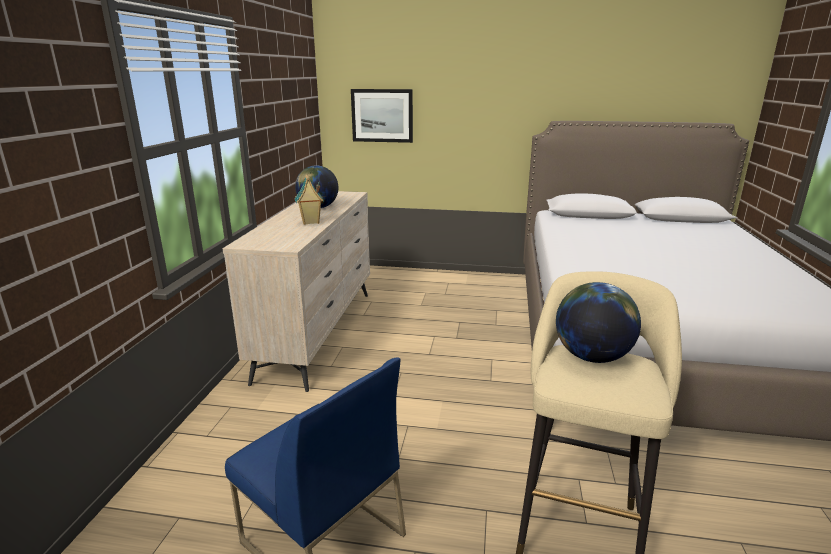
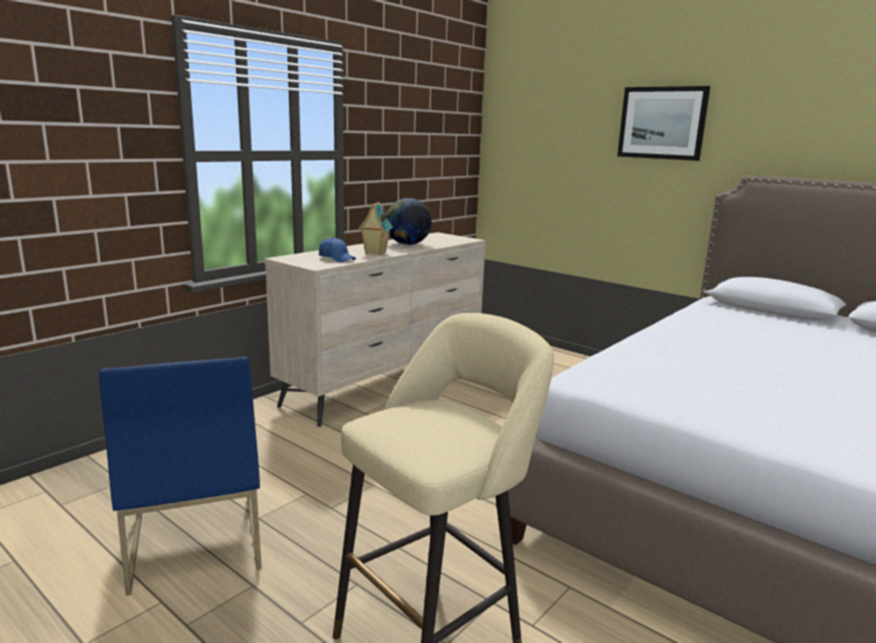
camera: 30 degrees right, 5 degrees down
picture [351,89,413,143] -> picture moved to [617,86,710,161]
globe [556,282,641,363] -> none
none -> blue cap [319,238,356,262]

